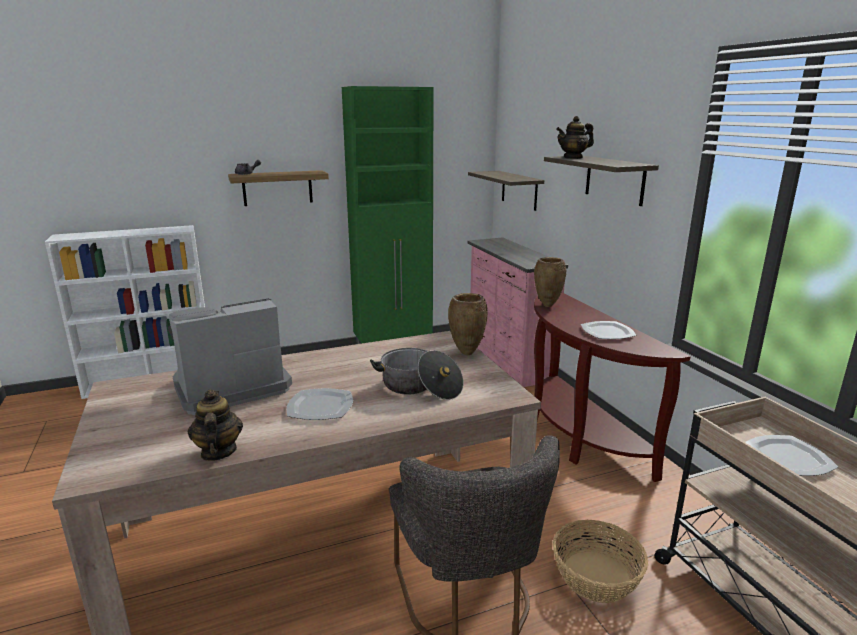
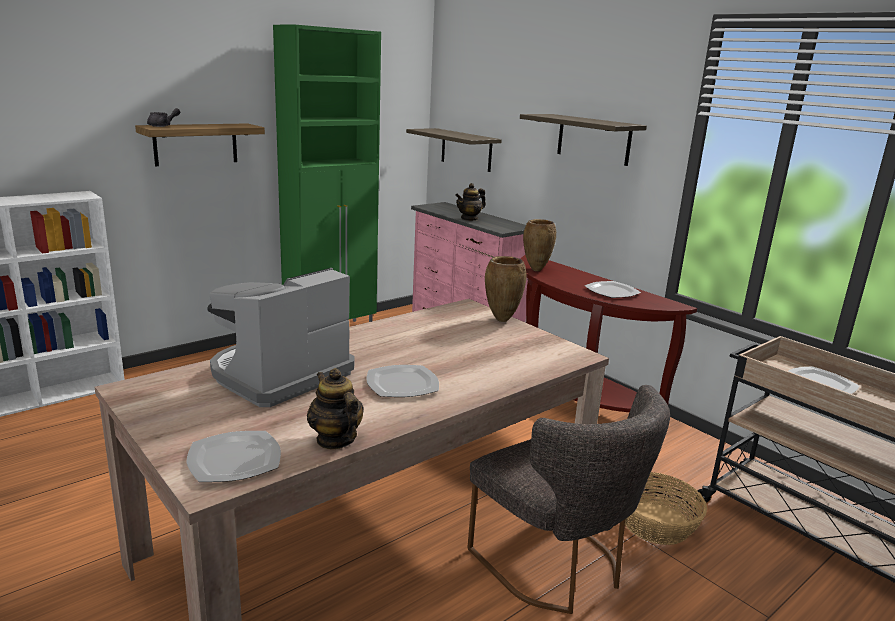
camera: 20 degrees left, 0 degrees up
cooking pot [370,348,463,400] -> none
teapot [556,116,594,159] -> teapot moved to [455,183,486,221]
none -> plate [186,431,281,482]

